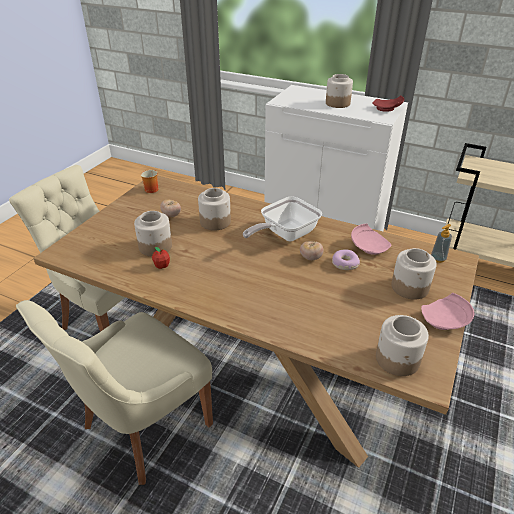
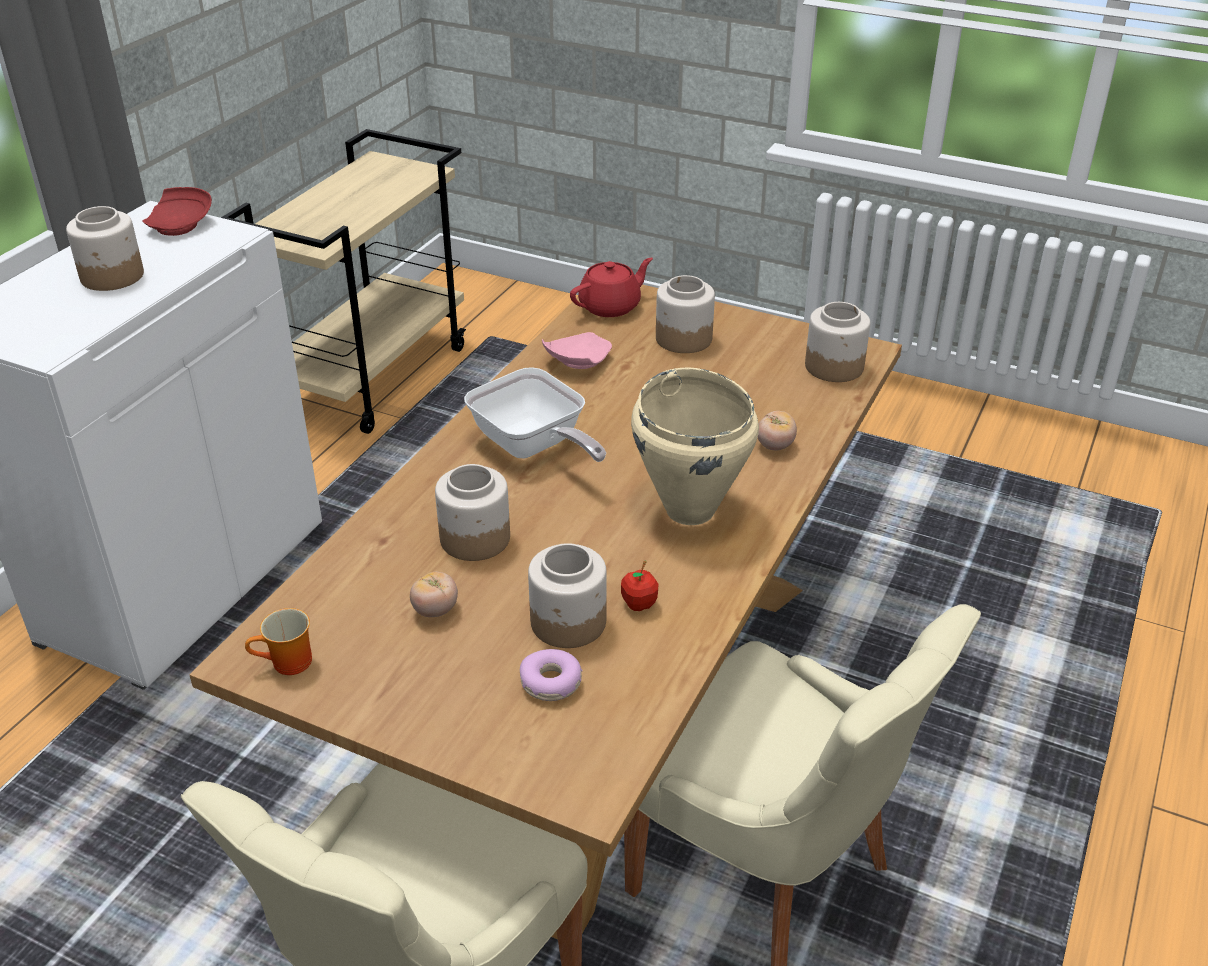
camera: 90 degrees left, 0 degrees up
tomato [300,241,323,260] -> tomato moved to [758,411,797,450]
donut [332,249,360,270] -> donut moved to [520,649,583,701]
pink plate [421,293,474,330] -> none
soap dispenser [431,224,452,263] -> red teapot [570,258,653,317]
none -> beige cooking pot [631,368,759,525]

